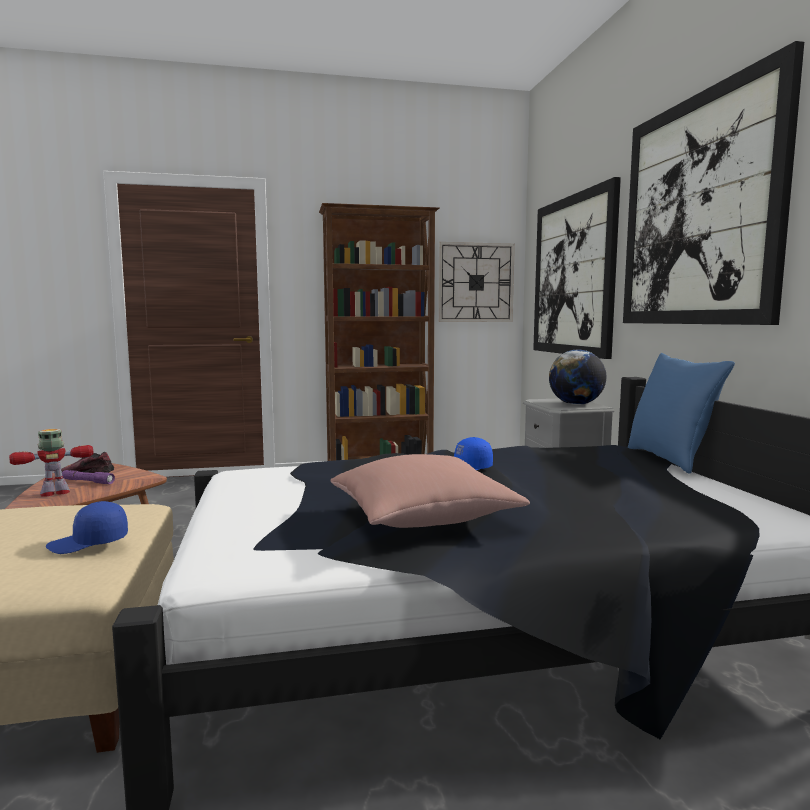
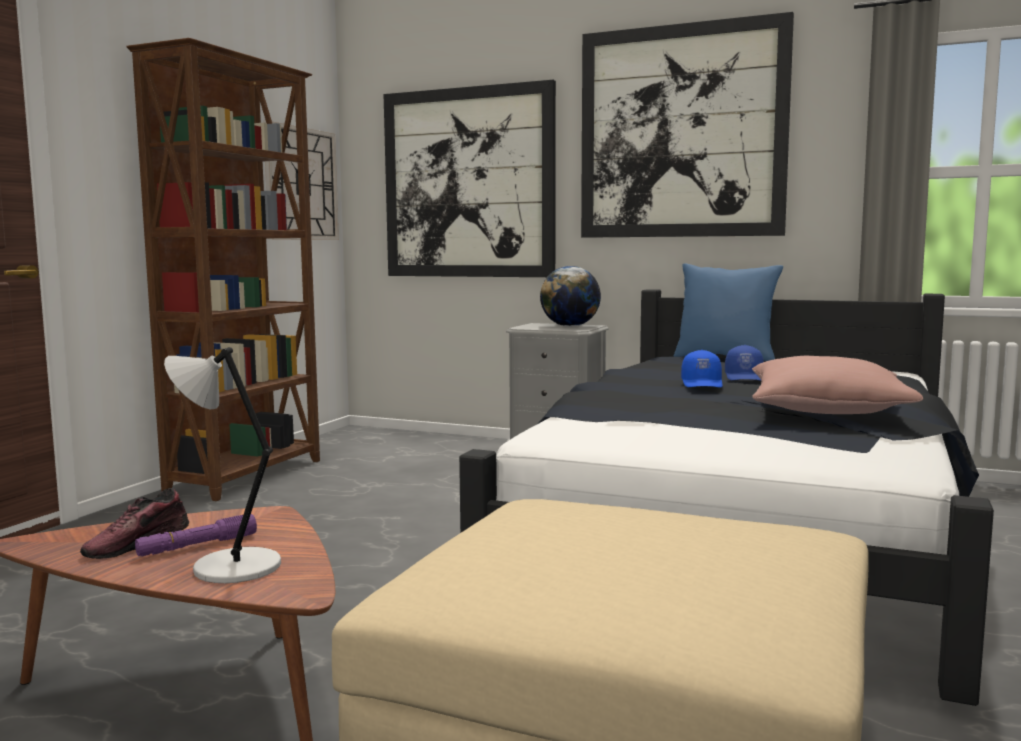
camera: 55 degrees left, 0 degrees up
toy robot [9,429,93,497] -> grey table lamp [164,347,281,583]
blue cap [46,501,128,554] -> blue cap moved to [725,345,764,381]

